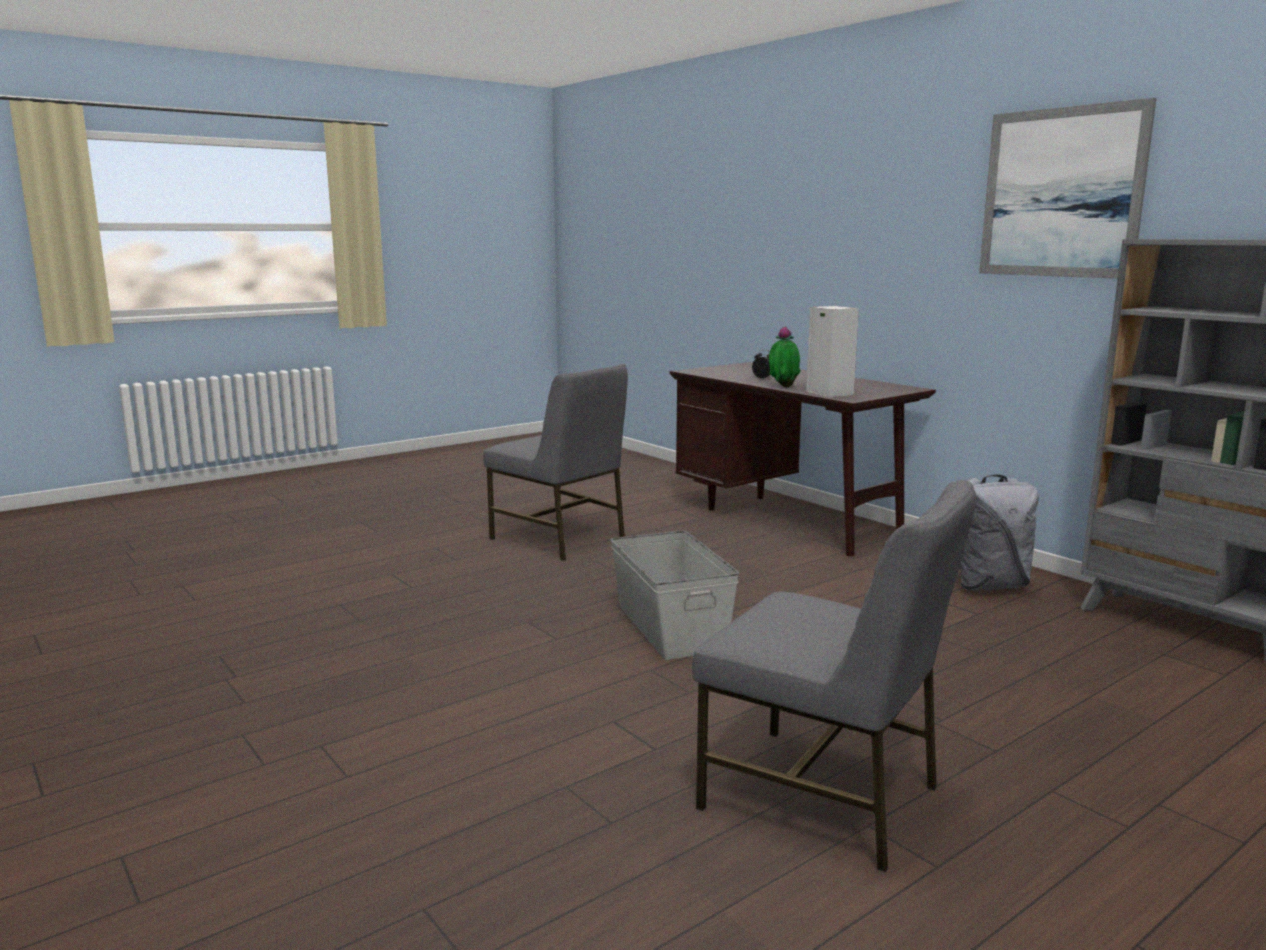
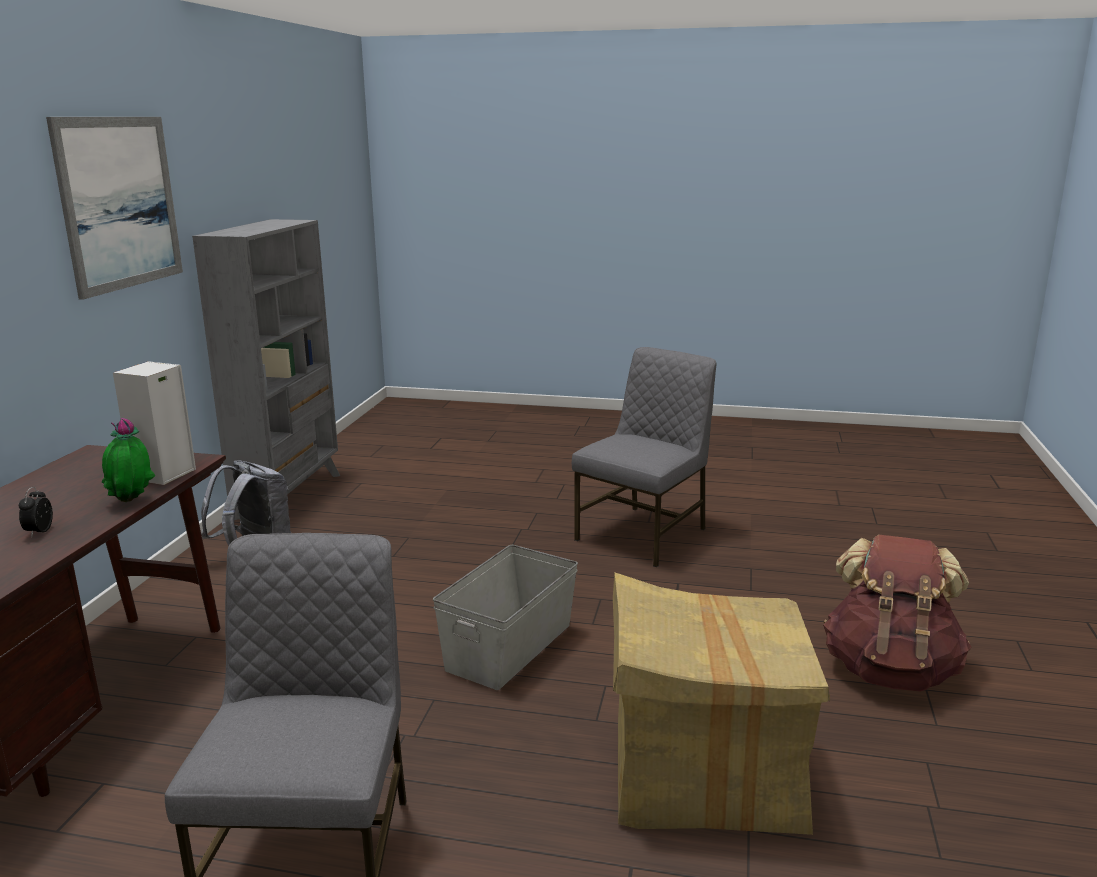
camera: 130 degrees left, 5 degrees up
grey chair [692,480,977,872] -> grey chair turned 45 degrees clockwise [572,347,716,567]
none -> cardboard box [613,572,830,835]
none -> brown backpack [823,535,971,692]

